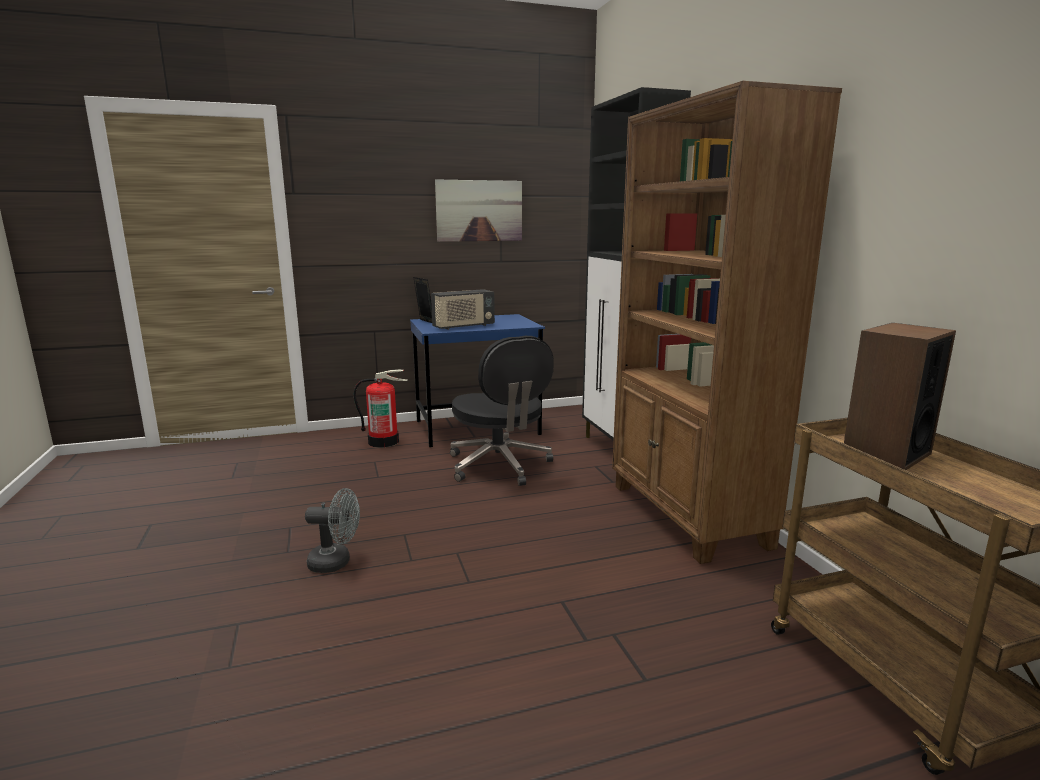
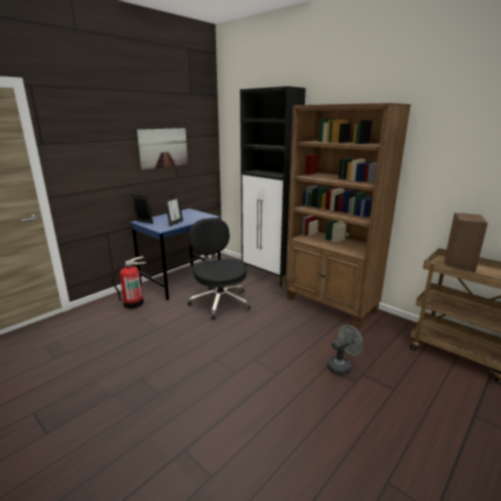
camera: 30 degrees left, 5 degrees up
grey fan [305,488,360,573] -> grey fan moved to [327,325,363,375]
radio [431,289,495,330] -> picture frame [164,194,183,226]
black office chair [450,336,554,486] -> black office chair turned 150 degrees counterclockwise [188,218,250,319]

